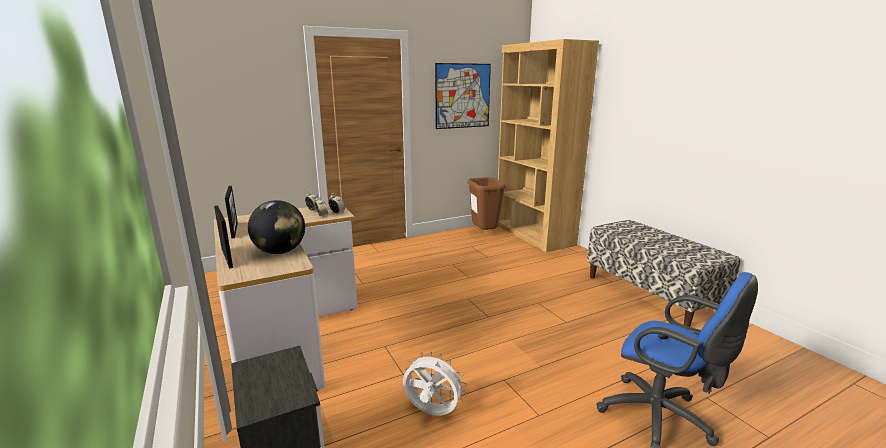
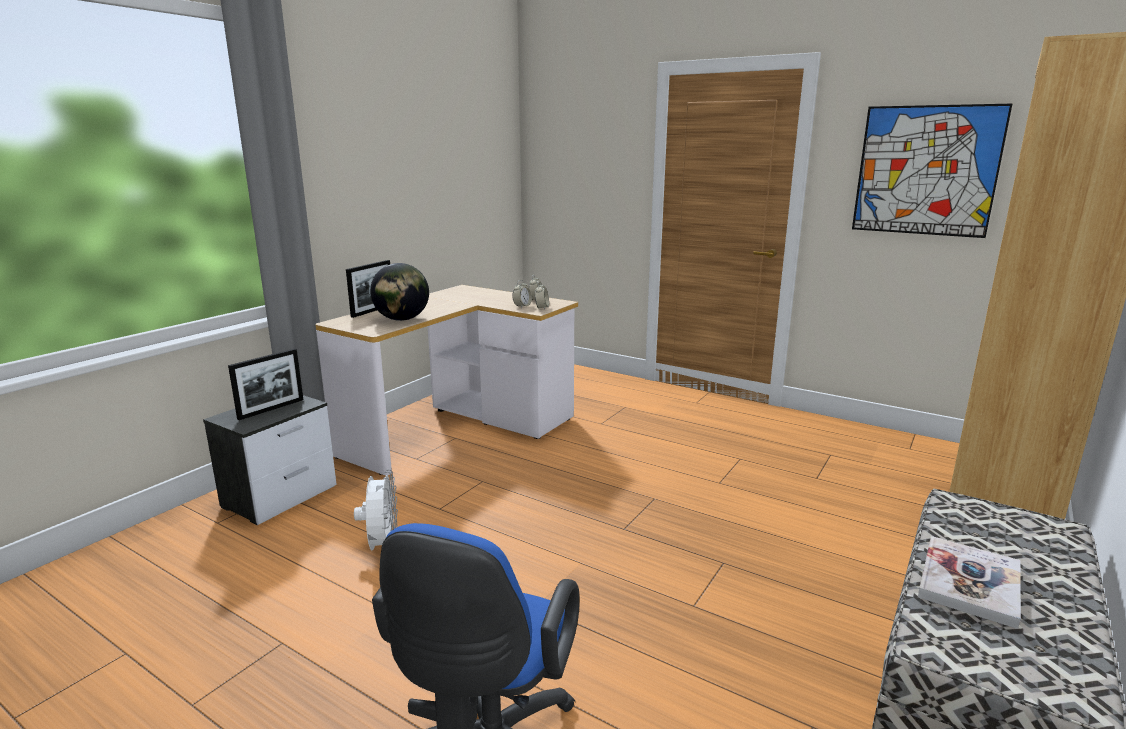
camera: 60 degrees right, 0 degrees up
picture frame [225,186,238,239] -> picture frame moved to [228,349,303,420]
brown trash can [467,177,506,230] -> none
none -> book [918,536,1021,629]

